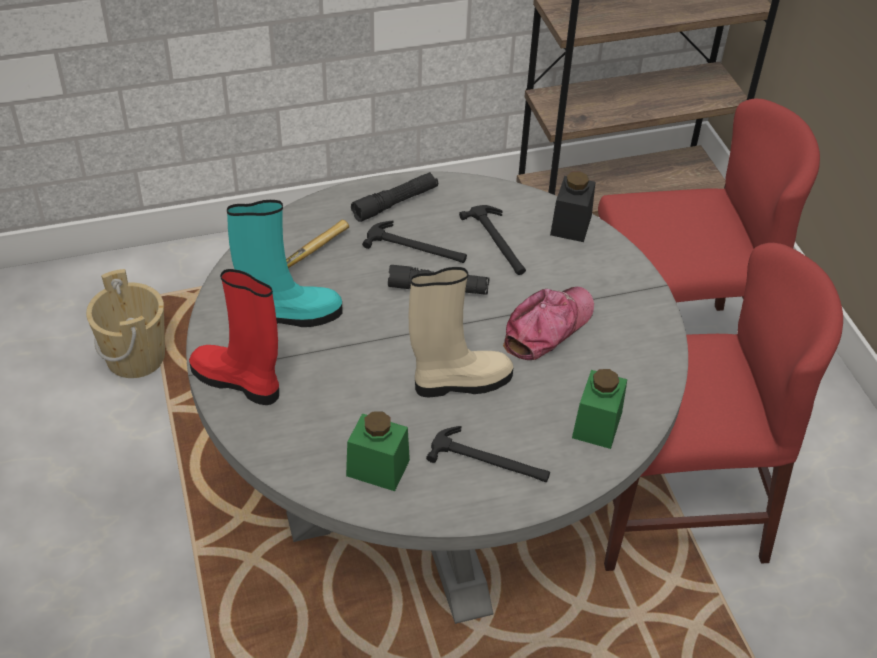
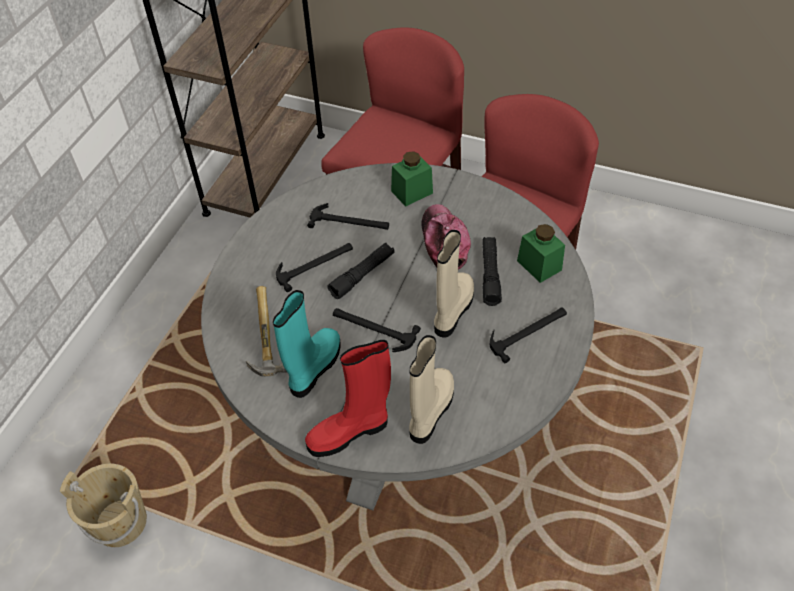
camera: 50 degrees left, 5 degrees up
green jar [346,411,410,491] -> green jar moved to [391,151,433,207]
black flashlight [351,172,438,222] -> black flashlight moved to [482,237,502,306]
black jar [550,171,595,242] -> none
none -> hammer [333,308,421,352]
none -> beige boot [409,335,454,444]

